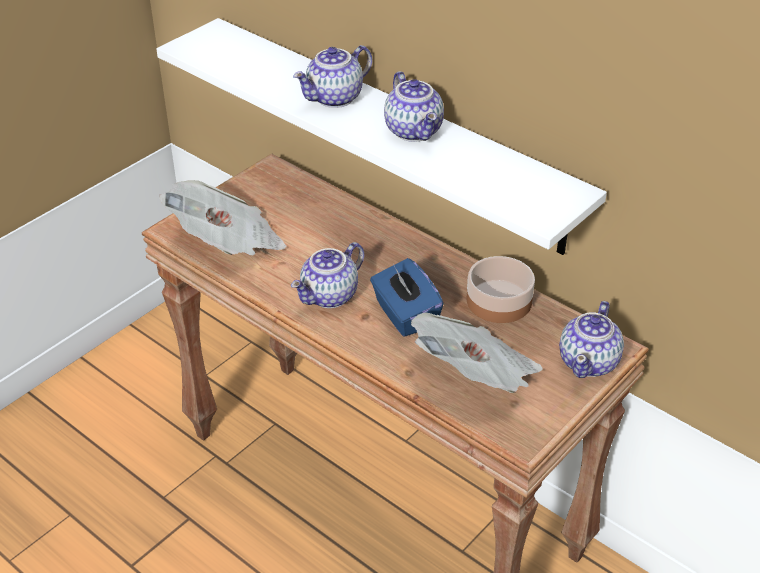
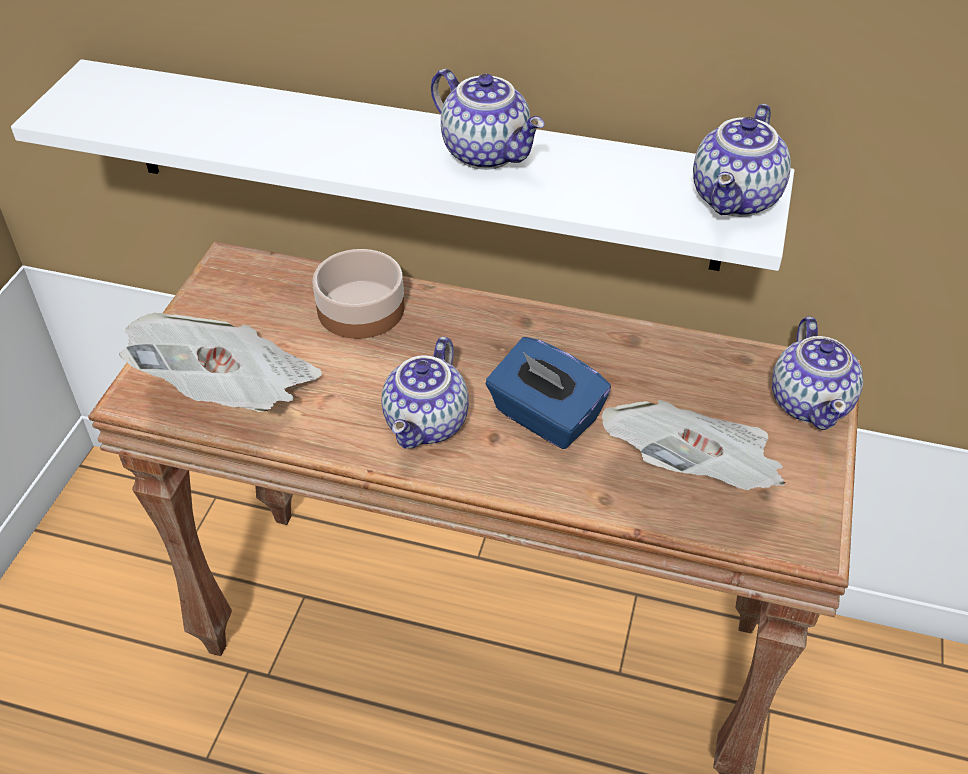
camera: 25 degrees left, 5 degrees up
teapot [293,45,372,108] -> teapot moved to [693,103,791,217]
bowl [466,256,535,323] -> bowl moved to [313,249,404,339]

